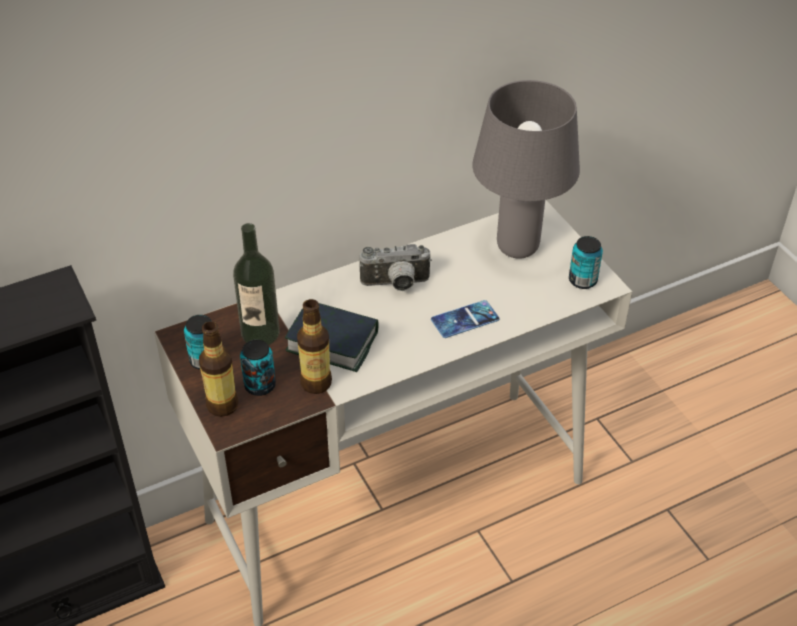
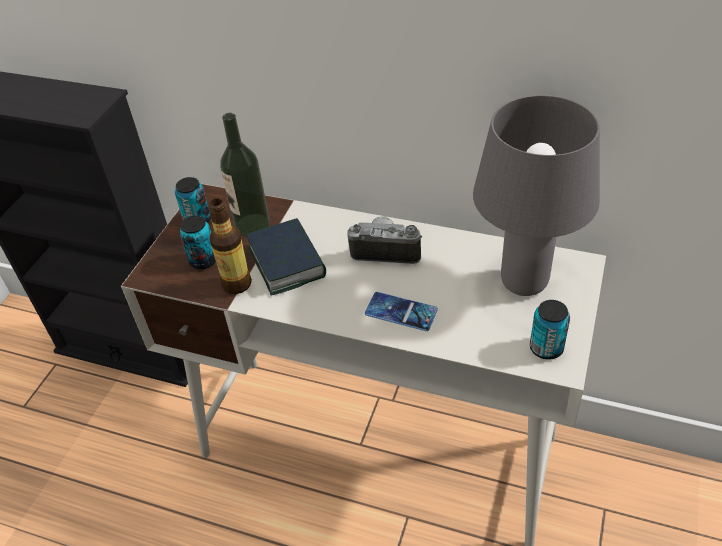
camera: 50 degrees right, 0 degrees up
bottle [199,322,239,417] -> none
camera [359,244,432,291] -> camera turned 150 degrees clockwise [347,216,422,264]

